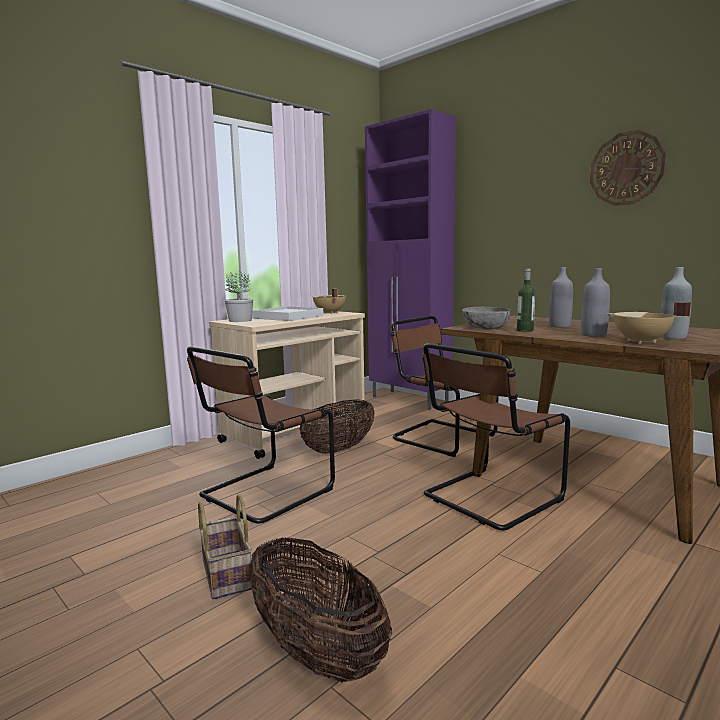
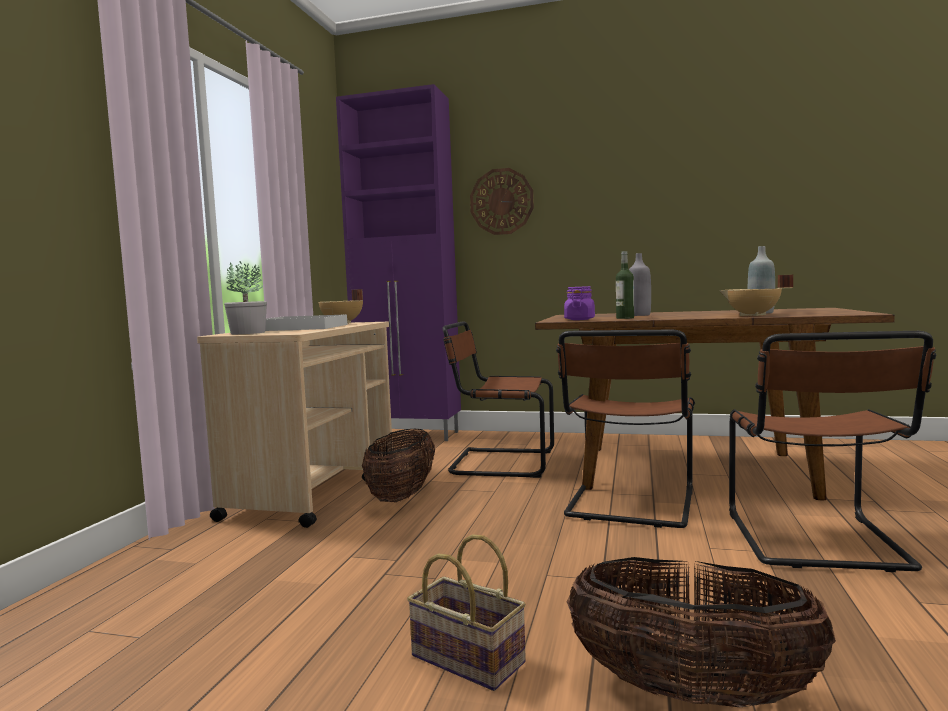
camera: 30 degrees left, 5 degrees down
brown chair [187,346,335,523] -> brown chair moved to [729,331,936,572]
grey bowl [462,307,511,330] -> purple jar [564,286,595,320]
grey bottle [581,268,610,337] -> none
wall clock [590,130,666,206] -> wall clock moved to [470,168,534,235]

